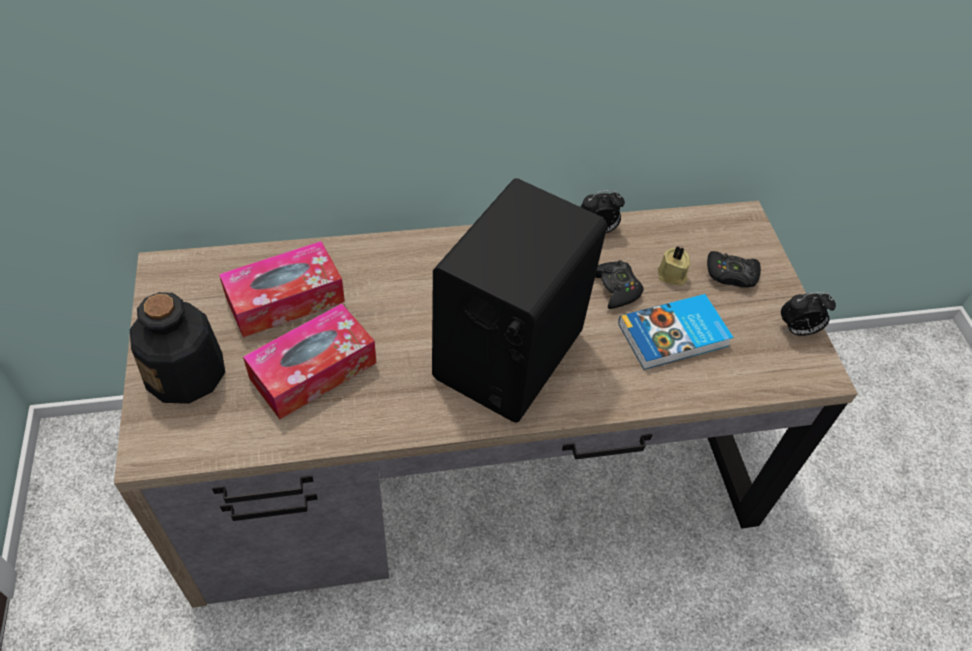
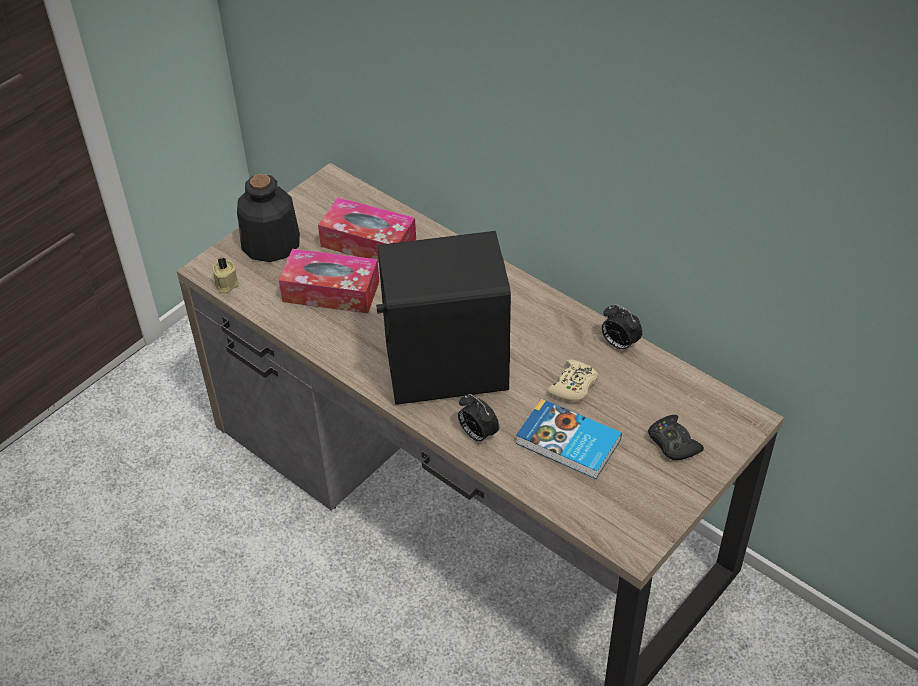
camera: 55 degrees right, 5 degrees down
black game controller [595,260,644,309] -> beige game controller [547,359,599,402]
beige candle [658,246,690,286] -> beige candle moved to [213,257,239,294]
alarm clock [781,292,836,336] -> alarm clock moved to [458,394,499,444]

